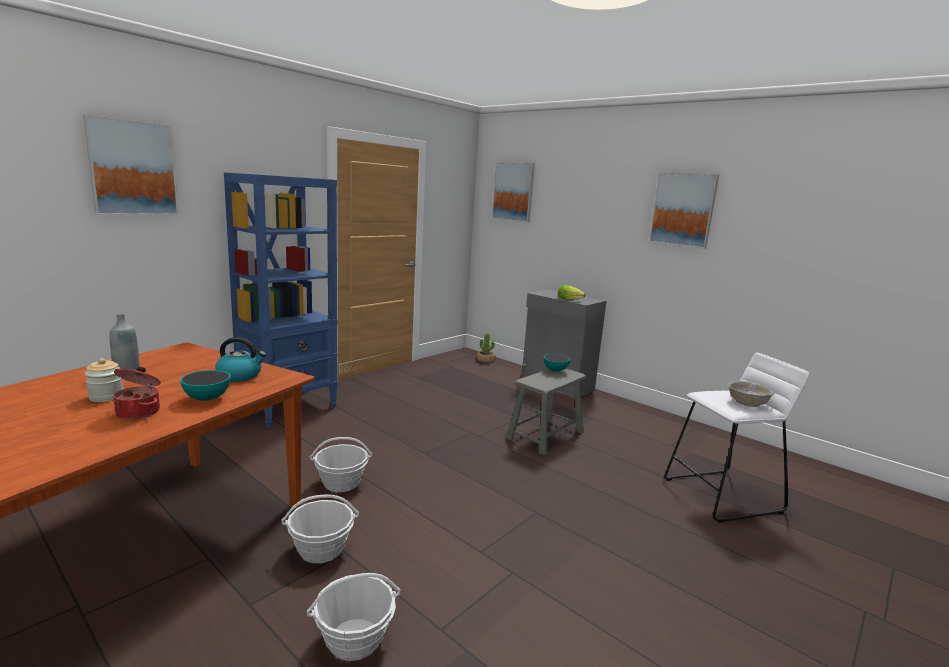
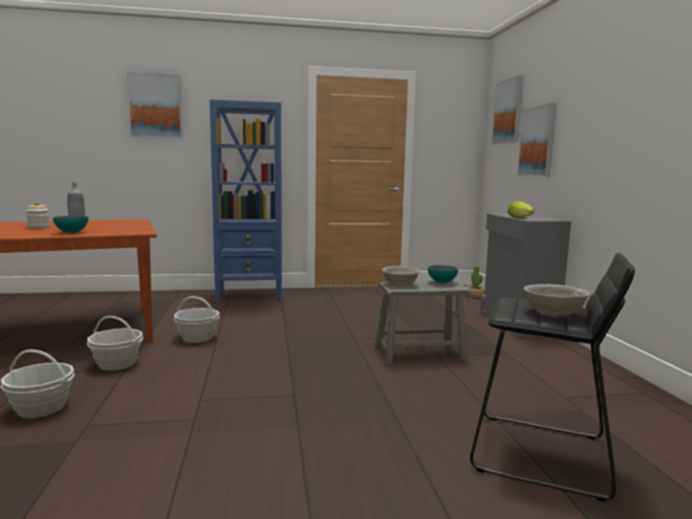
camera: 40 degrees right, 5 degrees down
cooking pot [114,367,161,419] -> none
kettle [215,337,266,382] -> none
picture [649,172,719,249] -> picture moved to [517,103,557,177]
white stool [664,353,809,523] -> black stool [470,253,635,502]
none -> white bowl [382,266,420,286]

